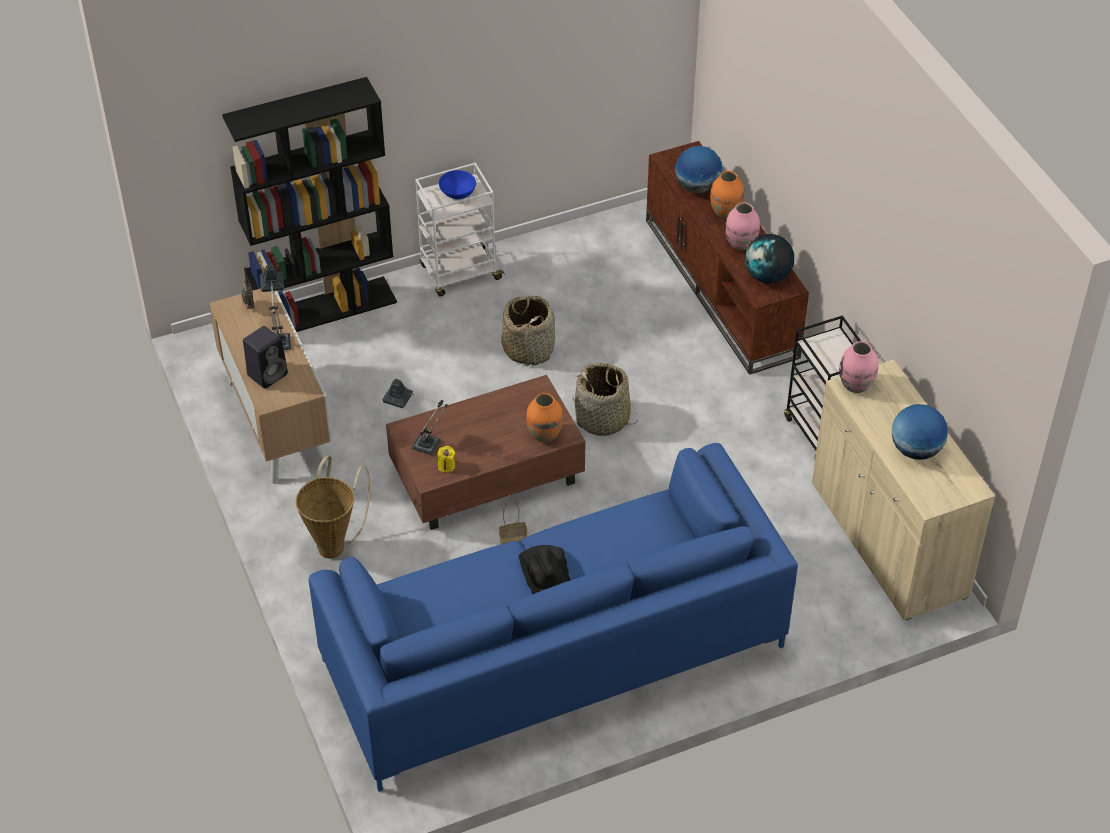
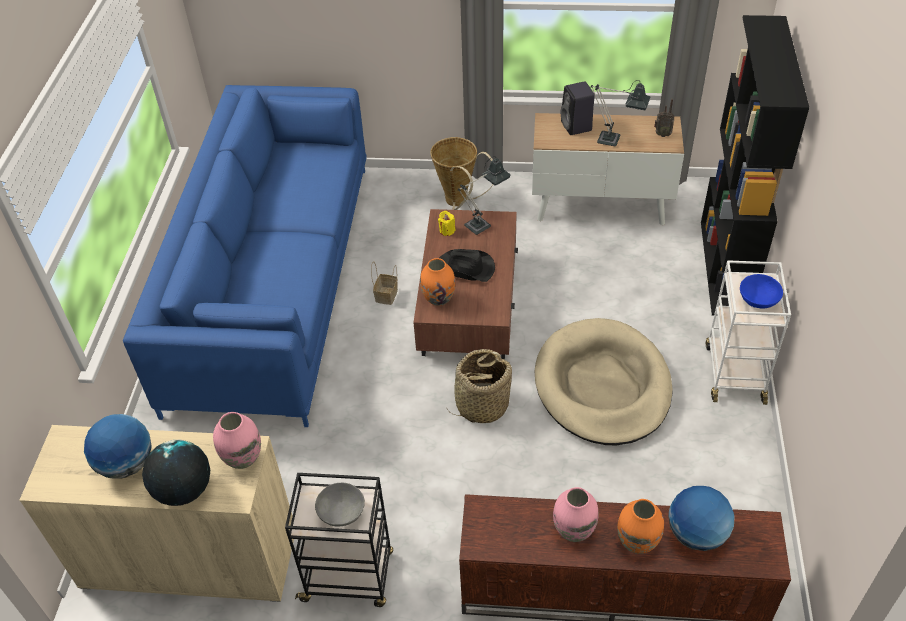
camera: 120 degrees right, 0 degrees up
basket [501,295,555,366] -> beige dog bed [535,318,672,446]
black hat [519,545,570,594] -> black hat moved to [439,249,495,282]
globe [745,234,794,283] -> globe moved to [142,440,210,506]
none -> grey bowl [315,483,365,526]

